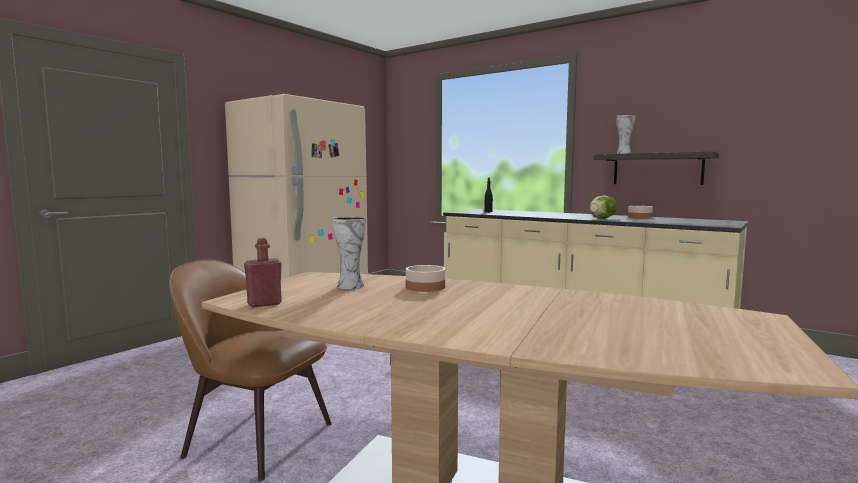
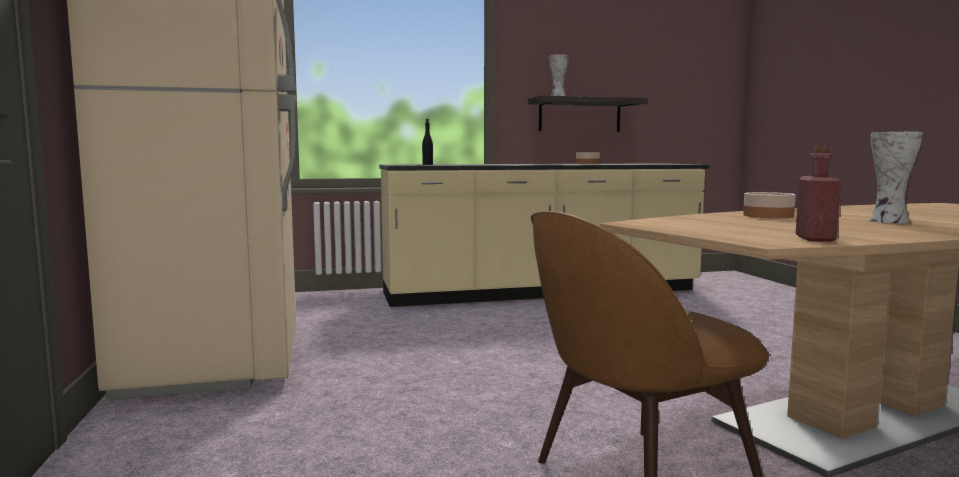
camera: 50 degrees left, 0 degrees up
vase [332,217,366,289] -> vase moved to [869,132,923,223]
lettuce [589,195,617,219] -> none

